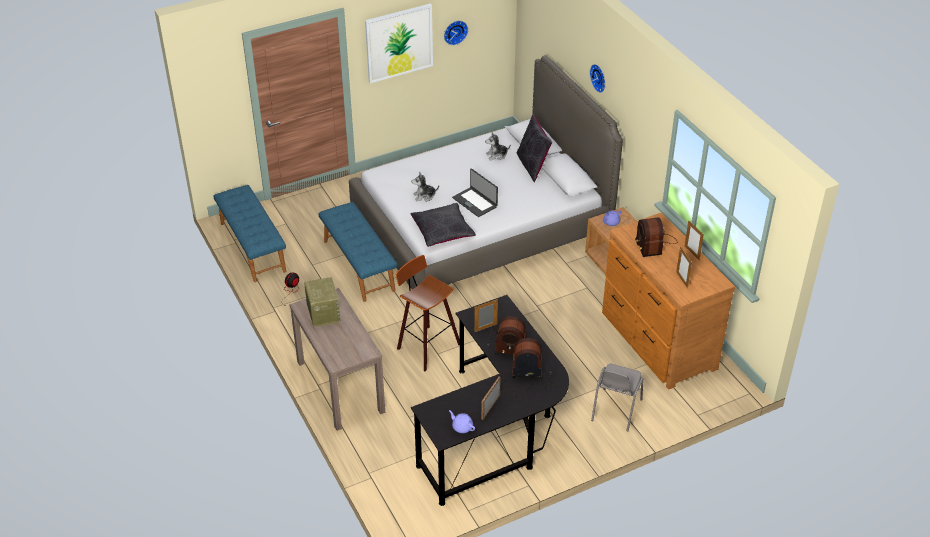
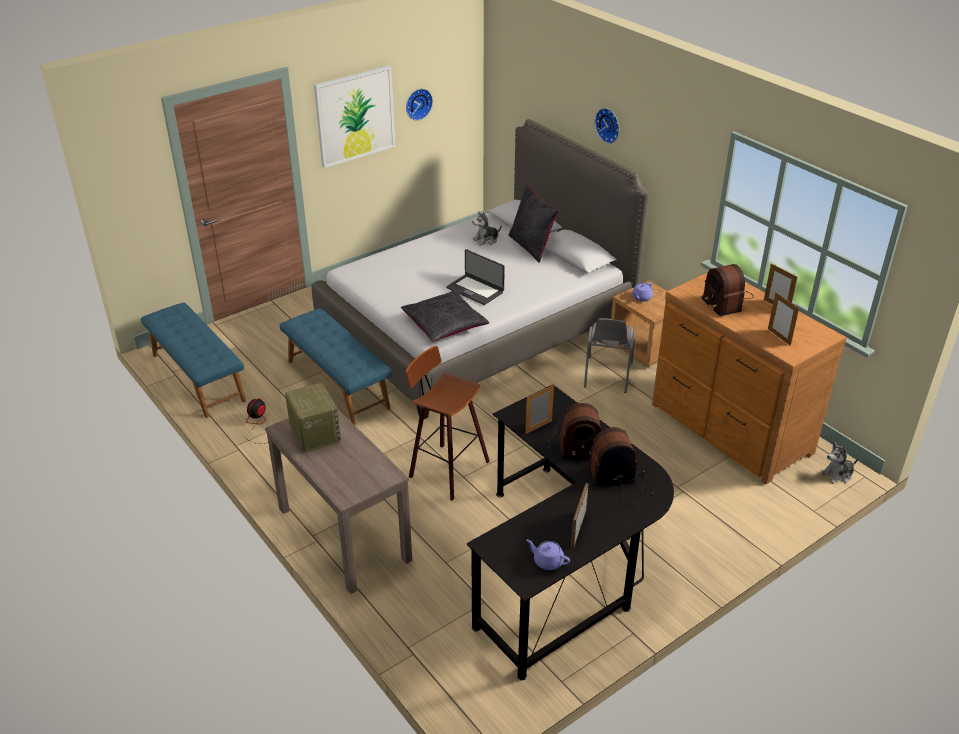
camera: 10 degrees left, 5 degrees down
plush toy [412,172,439,202] -> plush toy moved to [821,442,858,484]
grey chair [591,364,644,432] -> grey chair moved to [584,318,636,393]

